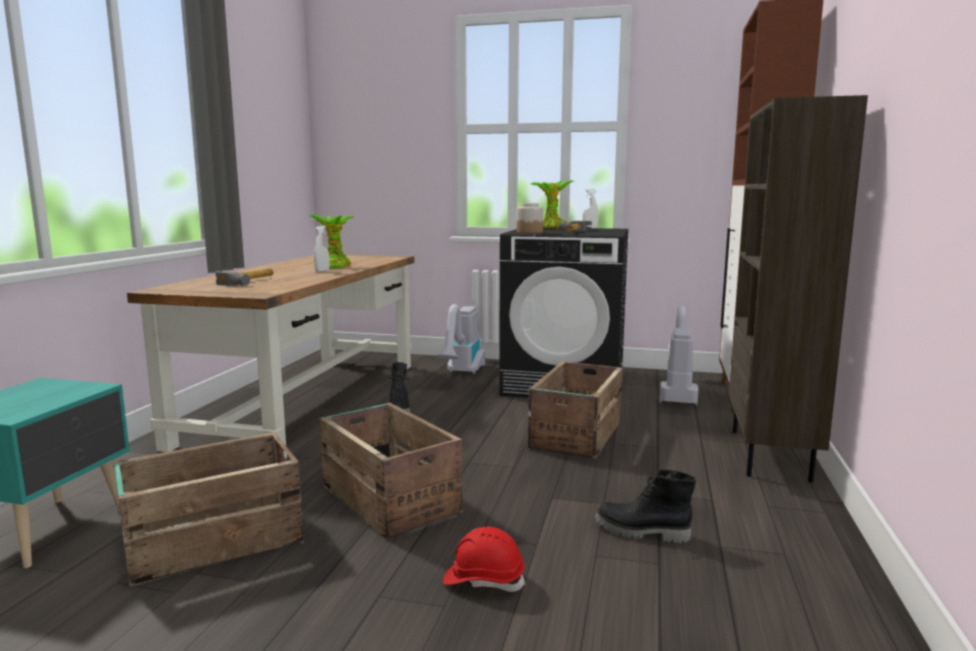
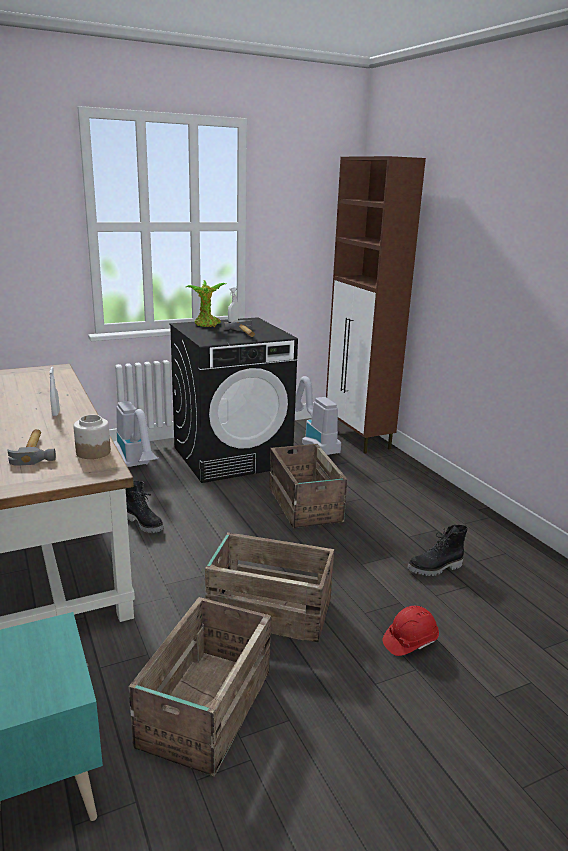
camera: 40 degrees left, 10 degrees up
potted plant [309,215,354,268] -> none
jar [517,203,543,233] -> jar moved to [73,415,111,459]
brown bookcase [729,95,868,483] -> none

